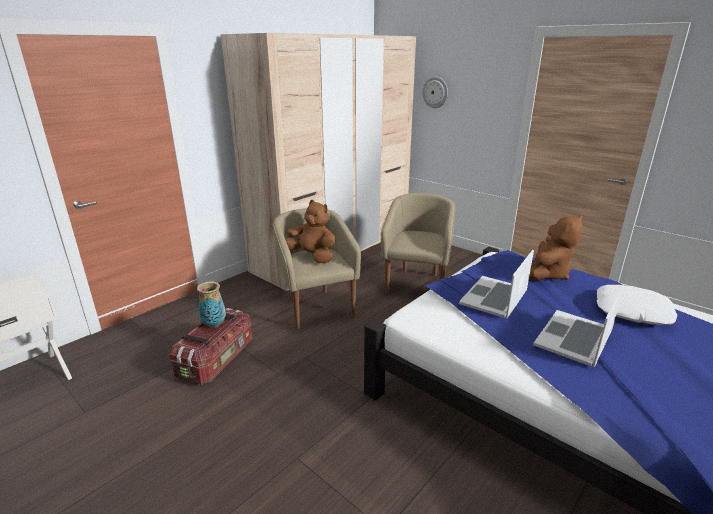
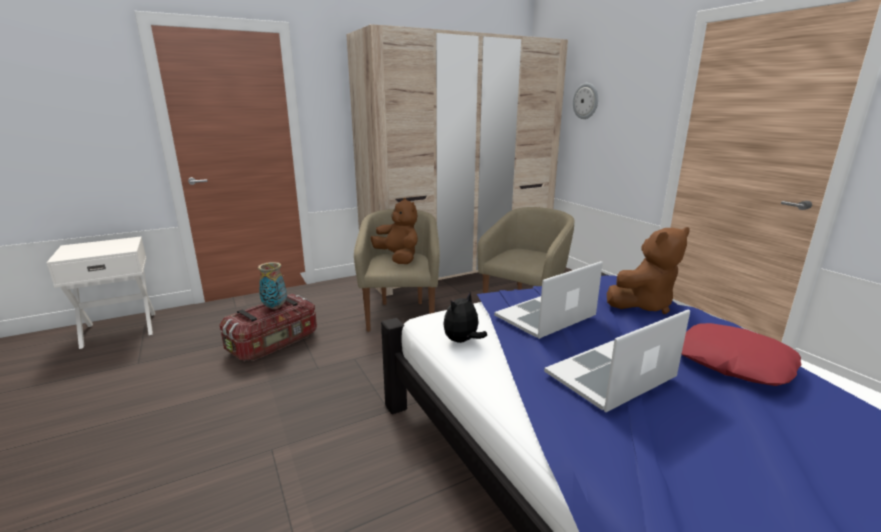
camera: 20 degrees right, 5 degrees down
white pillow [597,285,677,325] -> red pillow [681,323,802,386]
none -> plush toy [443,293,487,343]

